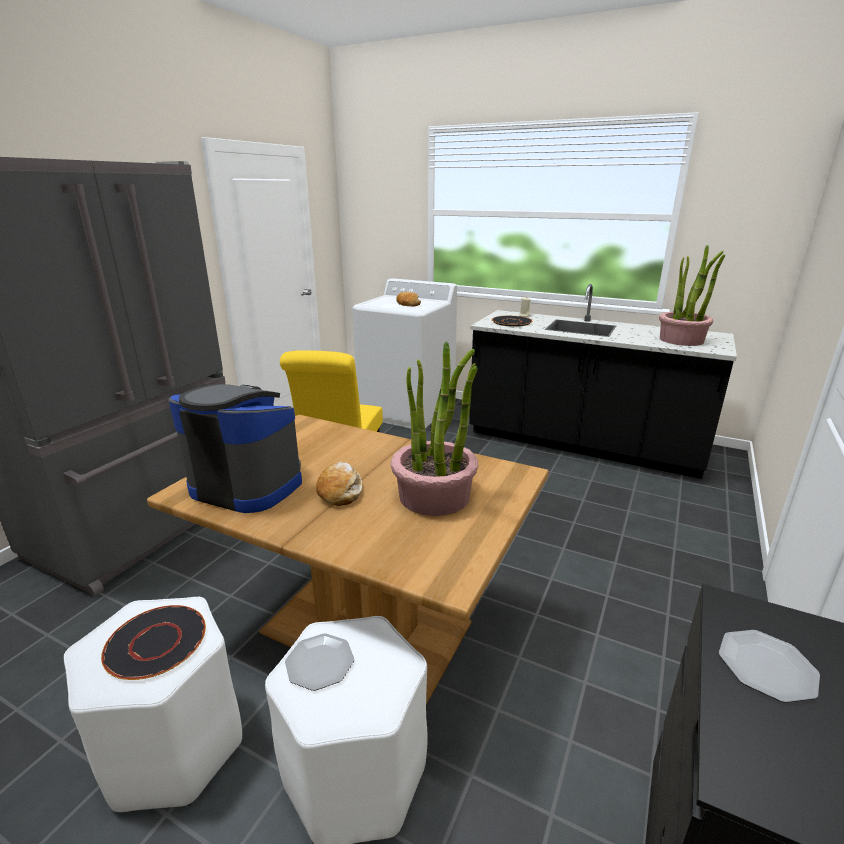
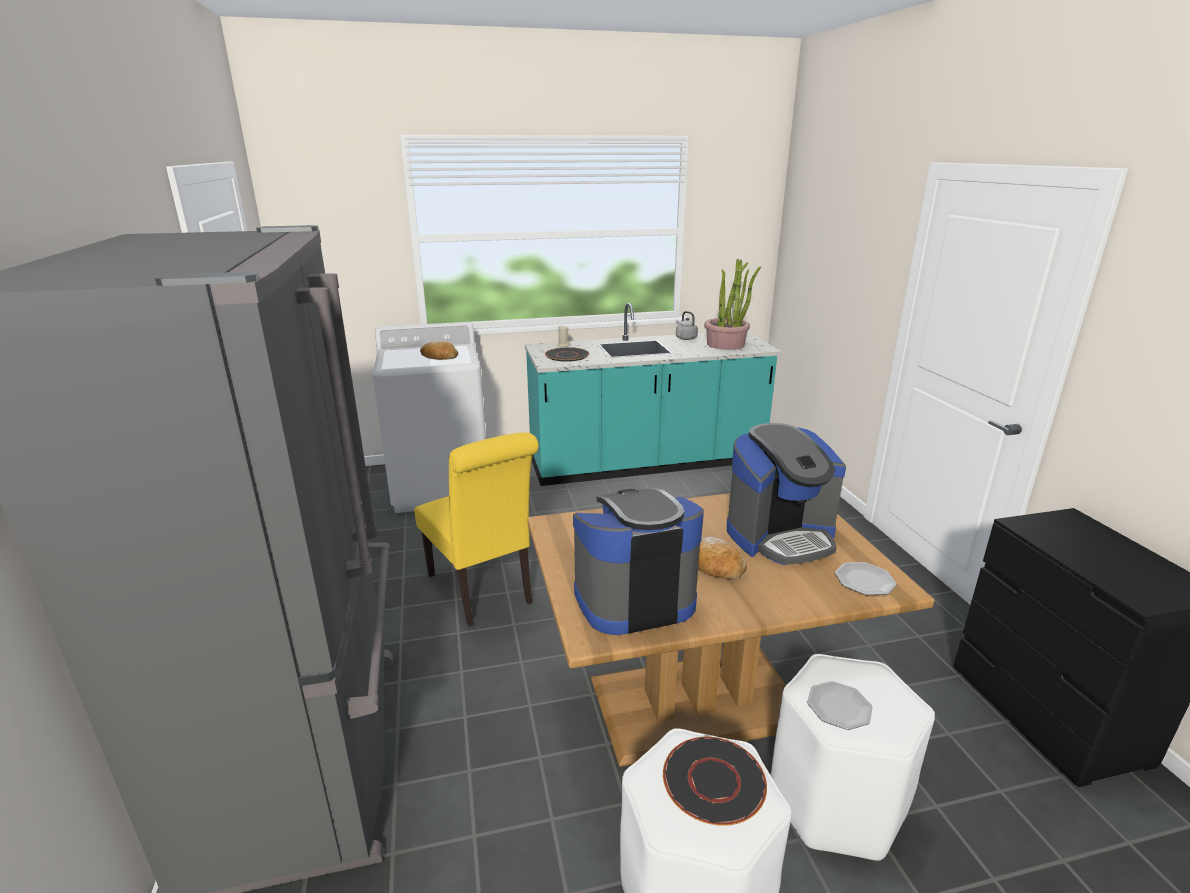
camera: 40 degrees left, 0 degrees up
potted plant [391,342,478,516] -> coffee machine [727,423,846,565]
black counter [469,284,737,479] -> turquoise counter [525,303,782,486]
plate [719,630,820,703] -> plate moved to [835,562,897,595]
none -> grey kettle [676,311,698,340]

